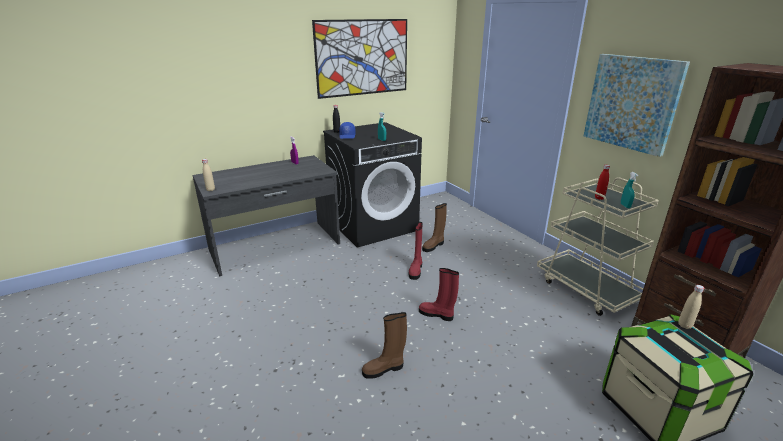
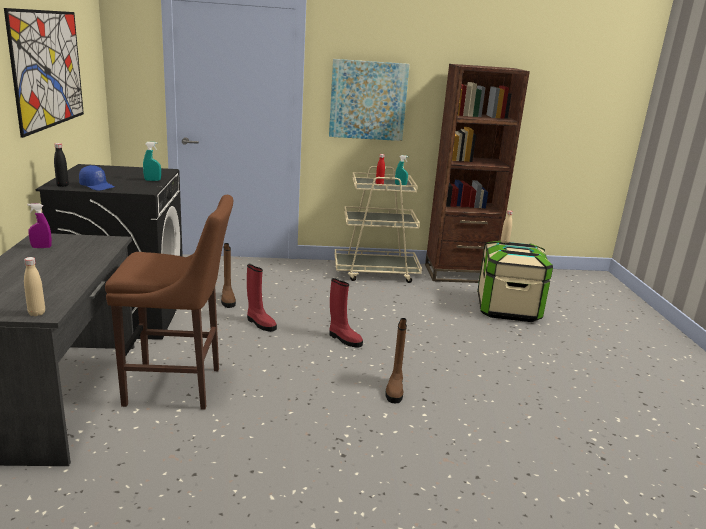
camera: 65 degrees left, 5 degrees down
red boot [419,268,459,321] -> red boot turned 105 degrees counterclockwise [329,278,363,348]
none -> brown stool [105,195,233,410]

